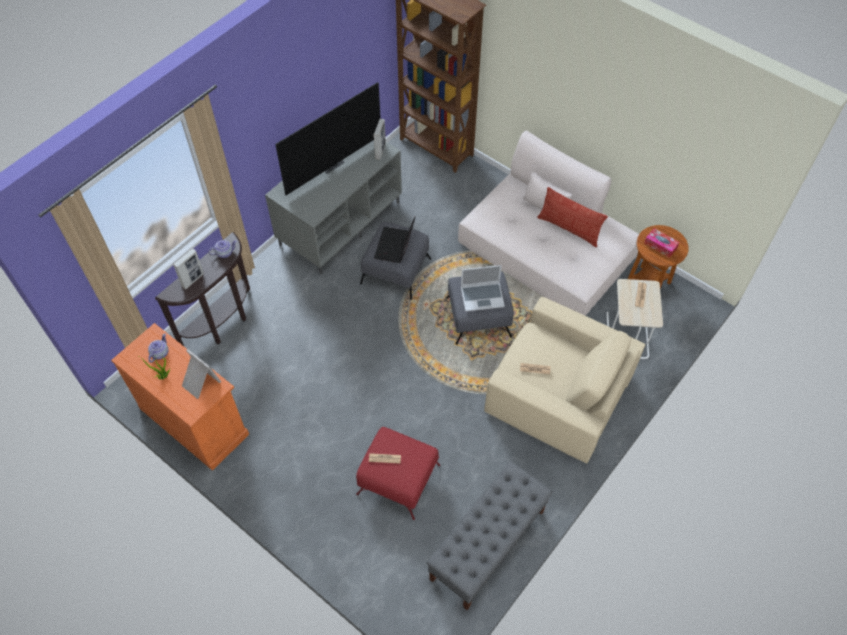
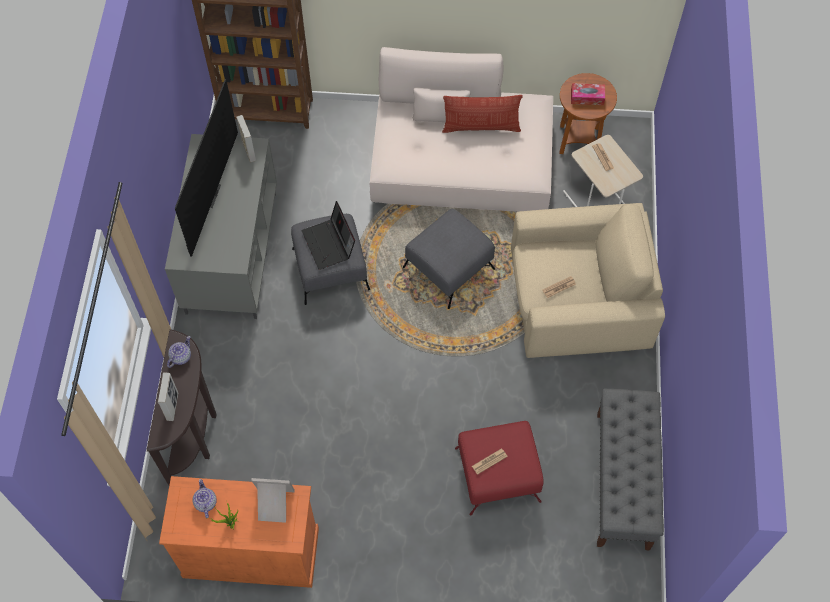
camera: 35 degrees left, 5 degrees up
laptop [461,265,505,311] -> none

